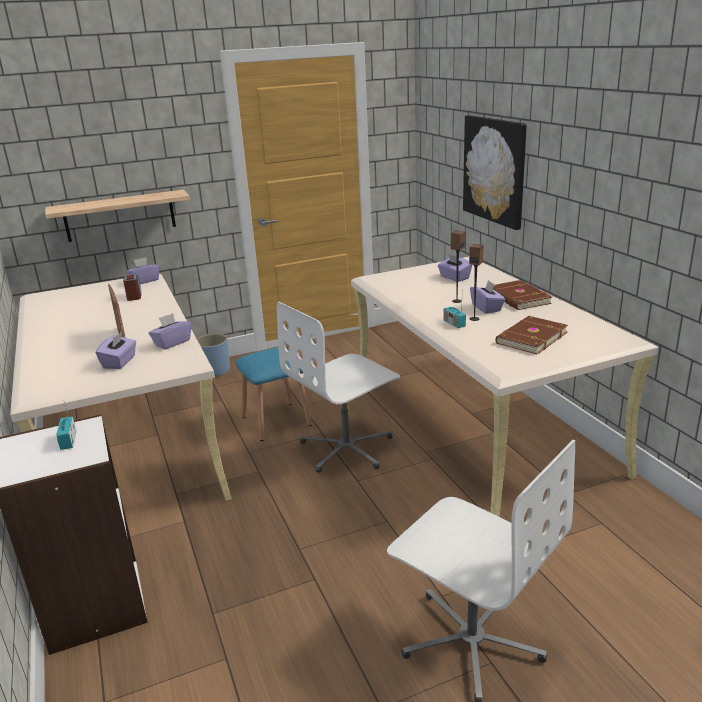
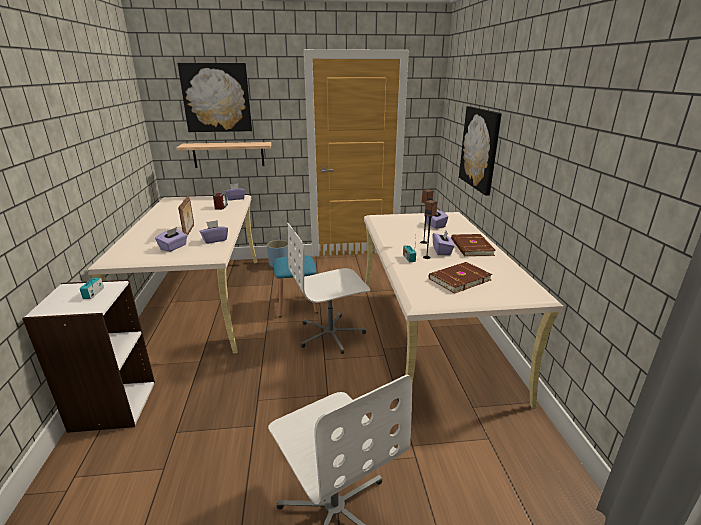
camera: 15 degrees right, 0 degrees up
none -> picture [178,63,252,132]

